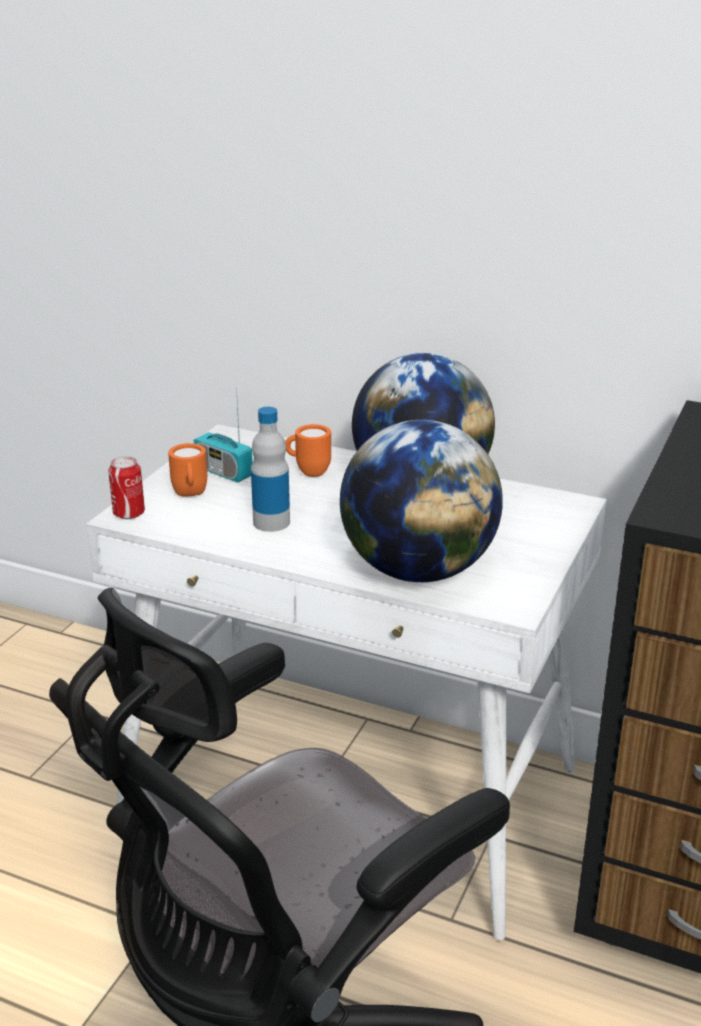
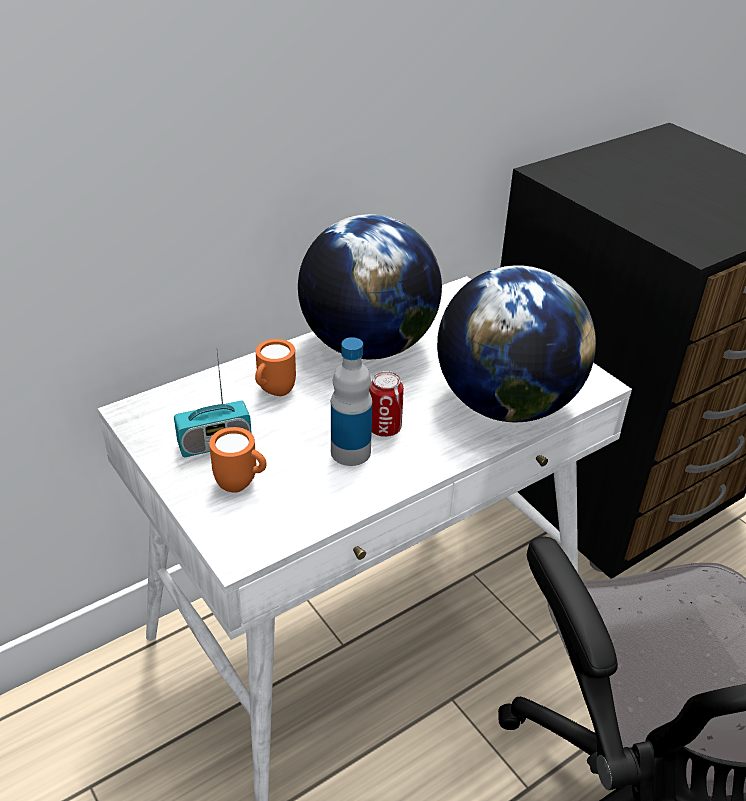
camera: 60 degrees left, 10 degrees up
can [108,456,145,519] -> can moved to [369,371,404,437]

